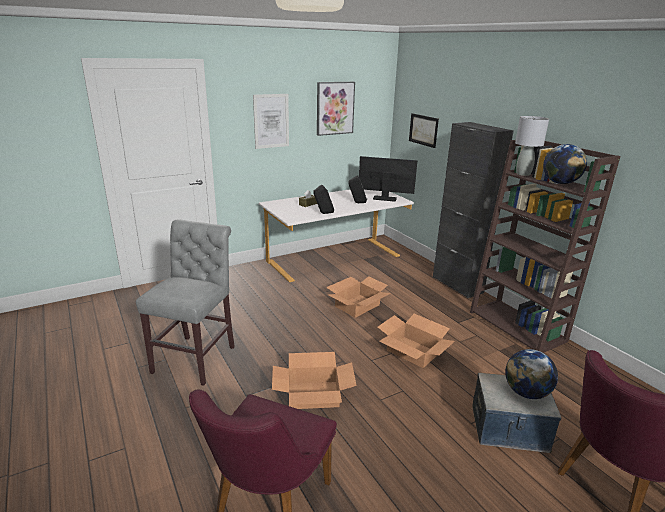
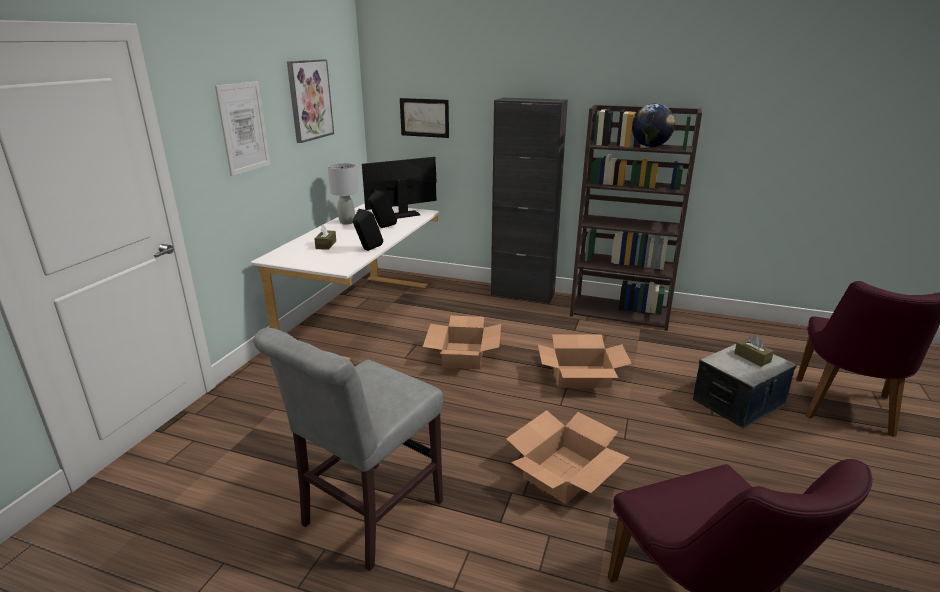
camera: 40 degrees left, 0 degrees up
grey chair [136,219,235,386] -> grey chair turned 120 degrees counterclockwise [253,327,443,571]
globe [505,349,558,399] -> brown tissue box [734,335,774,367]
grey table lamp [515,116,549,176] -> grey table lamp moved to [328,163,358,225]

